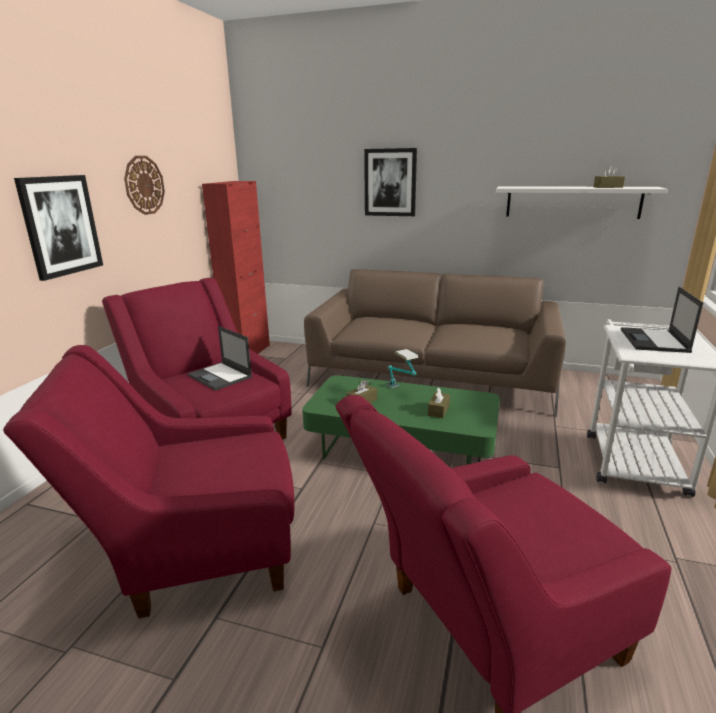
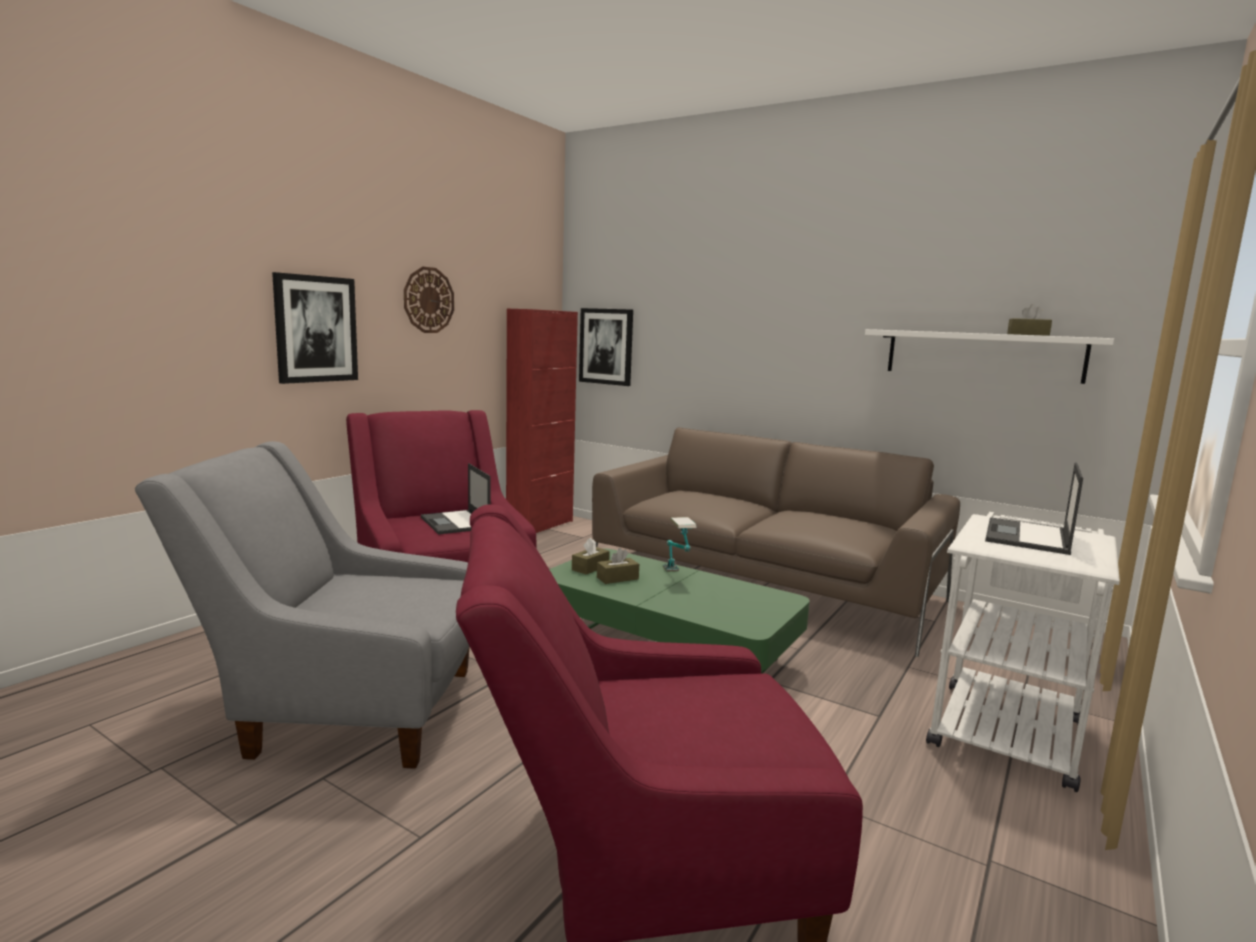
camera: 15 degrees right, 10 degrees down
red armchair [3,345,294,618] -> grey armchair [135,441,470,769]
picture [364,148,417,216] -> picture moved to [579,308,633,386]
brown tissue box [428,387,450,418] -> brown tissue box moved to [572,538,610,575]

